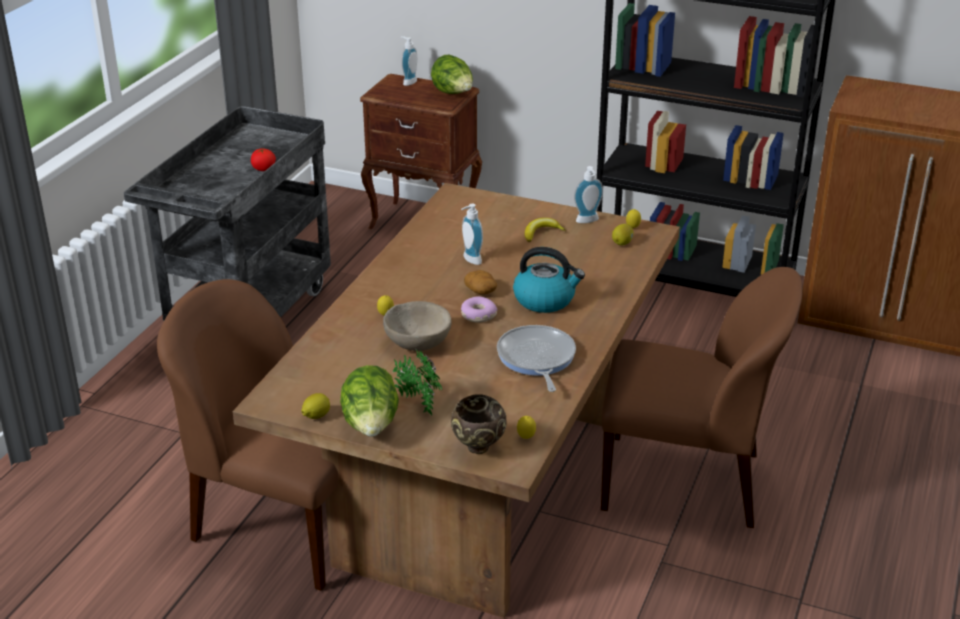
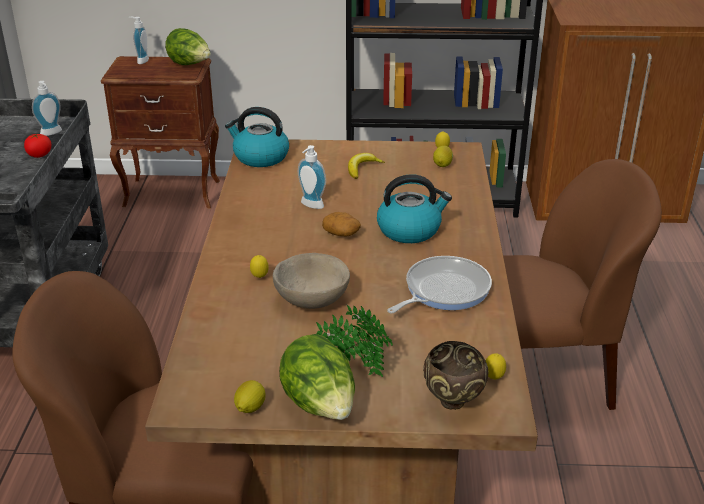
camera: 20 degrees left, 0 degrees up
donut [461,296,497,323] -> none
frying pan [497,325,576,392] -> frying pan turned 75 degrees clockwise [387,256,492,314]
soap dispenser [574,166,603,223] -> soap dispenser moved to [32,81,62,136]
none -> kettle [225,107,289,167]

